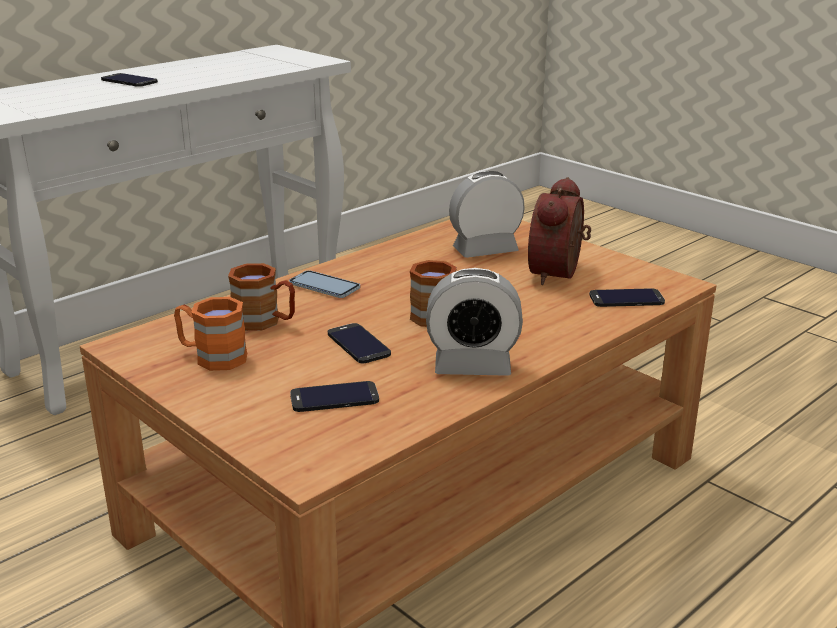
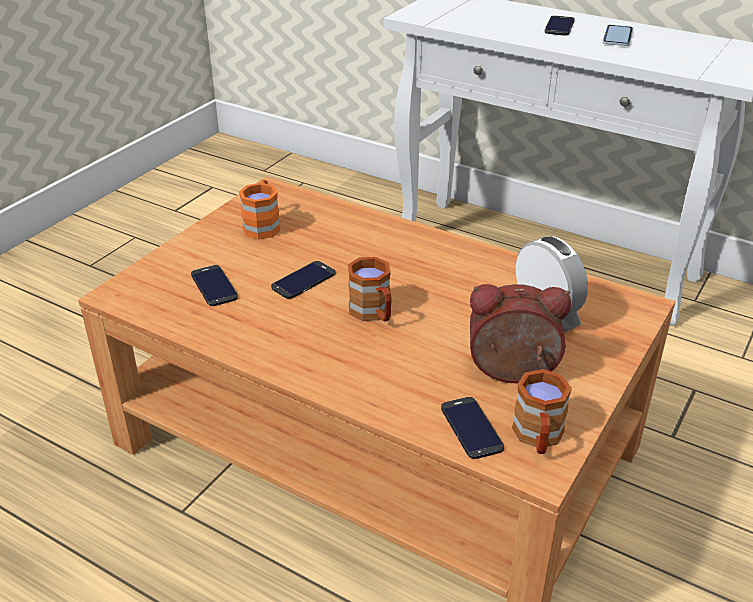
camera: 75 degrees right, 10 degrees up
brown mug [228,263,295,331] -> brown mug moved to [512,369,572,454]
phone [289,270,360,298] -> phone moved to [603,25,633,46]
alarm clock [426,268,523,376] -> none

